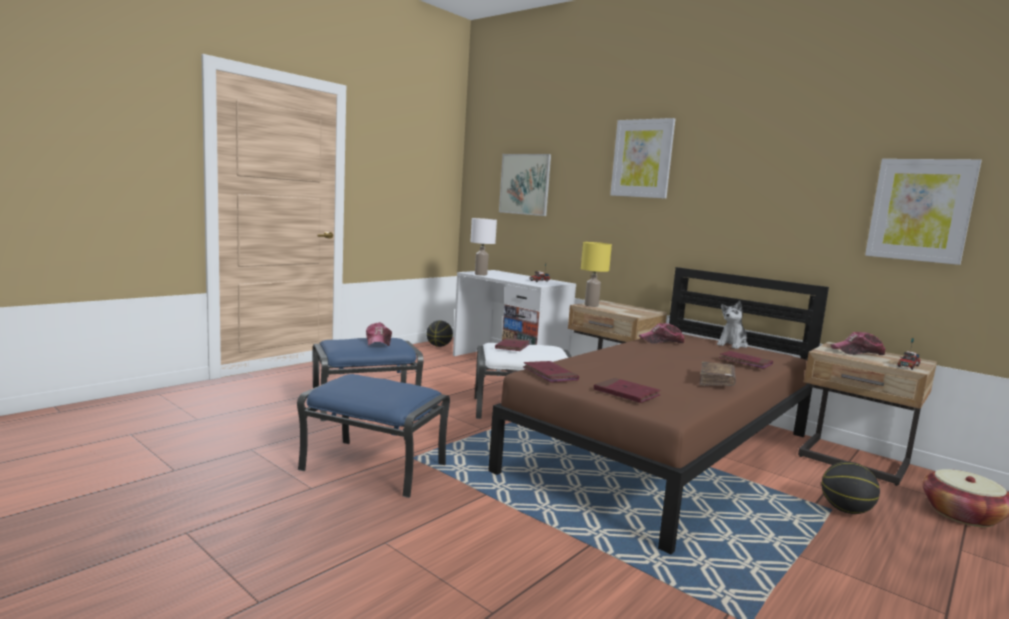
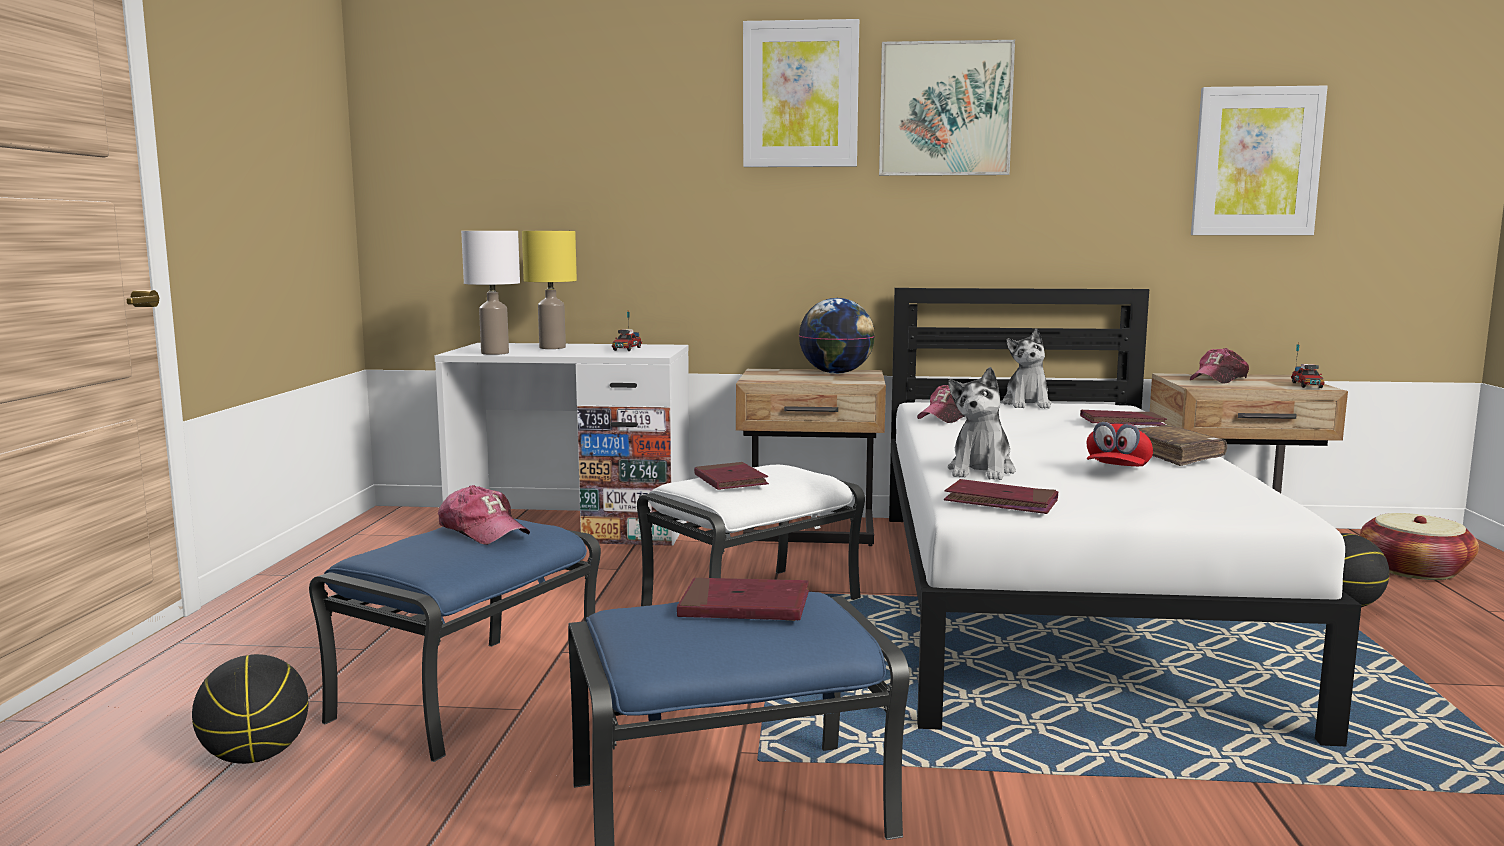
camera: 35 degrees left, 0 degrees up
basketball [426,320,453,347] -> basketball moved to [192,654,309,764]
brown bed [488,267,829,554] -> white bed [889,288,1361,746]
picture [499,154,551,216] -> picture moved to [879,40,1015,176]
yellow table lamp [581,242,612,307] -> yellow table lamp moved to [522,231,577,349]
red book [594,378,661,403] -> red book moved to [677,578,809,621]
none -> globe [799,298,875,374]
none -> plush toy [948,367,1016,480]
none -> red cap [1087,422,1153,466]

